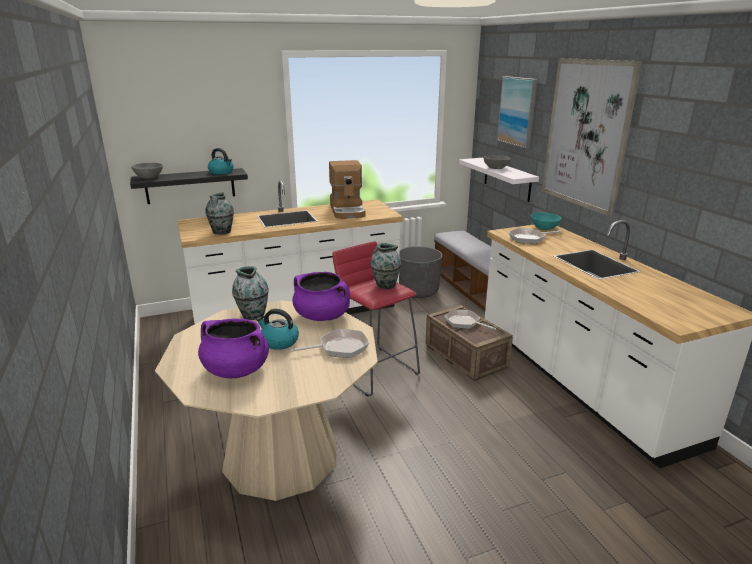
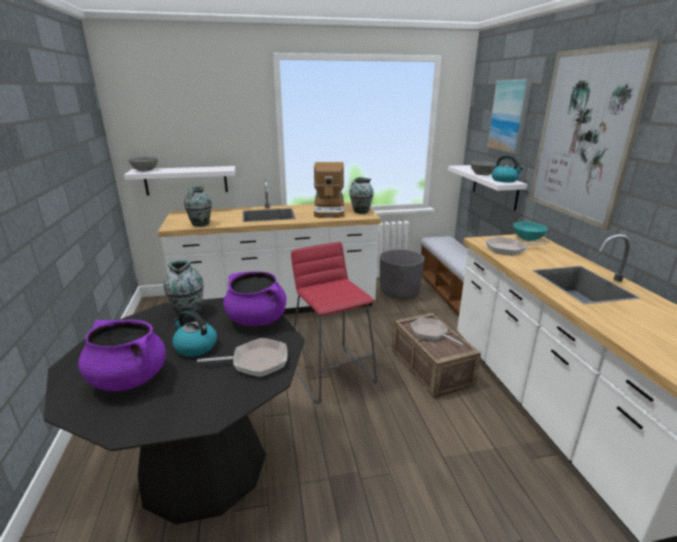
camera: 10 degrees right, 0 degrees up
black shelf [130,168,248,204] -> white shelf [124,166,236,196]
beige dining table [155,300,378,501] -> black dining table [44,298,305,524]
kettle [208,148,234,174] -> kettle moved to [492,155,524,183]
vase [371,243,401,289] -> vase moved to [349,177,374,214]

